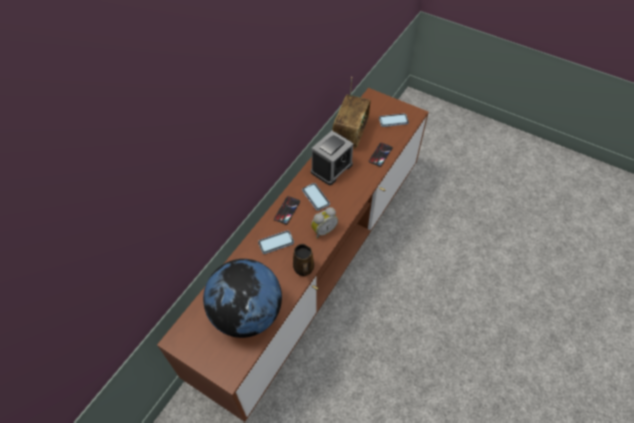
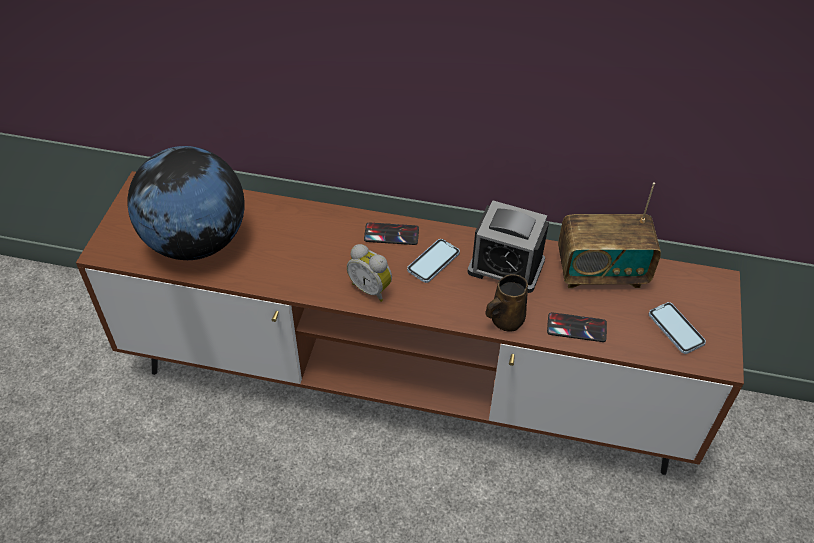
camera: 70 degrees right, 5 degrees down
phone [258,231,294,254] -> none
brown mug [293,244,314,276] -> brown mug moved to [485,274,528,332]

